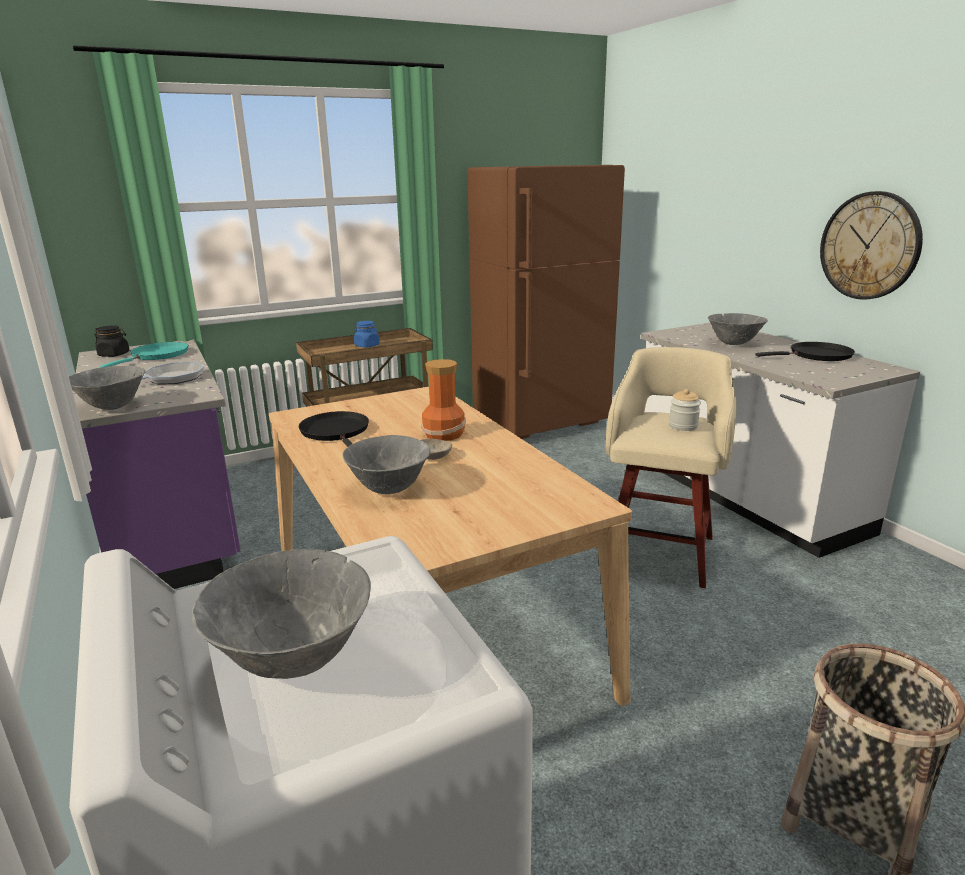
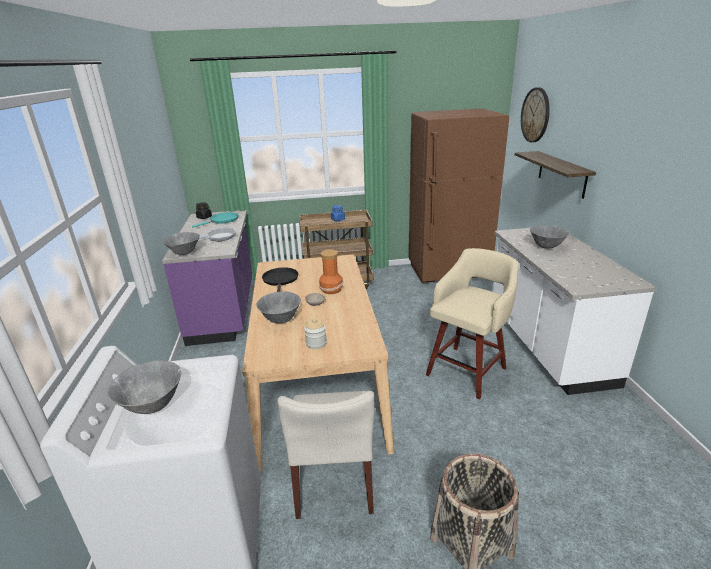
camera: 20 degrees right, 5 degrees up
jar [669,389,701,431] -> jar moved to [304,318,327,349]
black frying pan [755,342,855,361] -> none
wall clock [820,191,923,300] -> wall clock moved to [521,87,550,142]
none -> beige chair [277,391,375,519]
none -> shelf [515,151,596,199]

